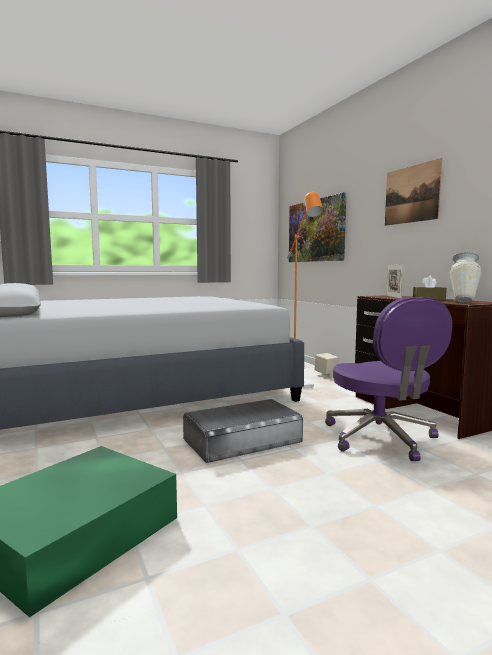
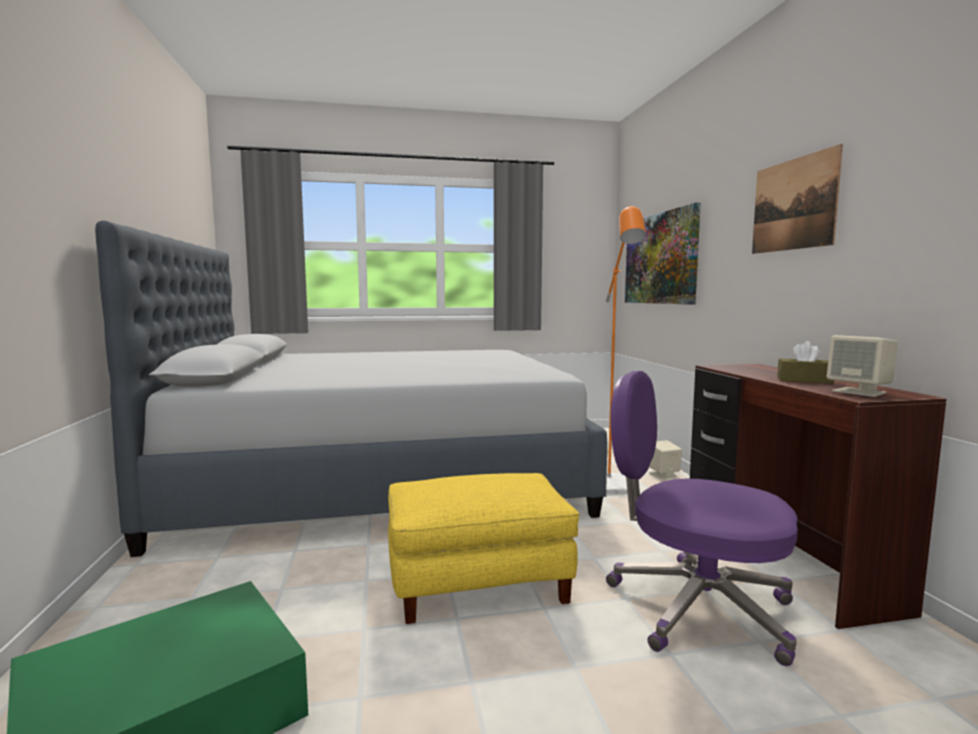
camera: 15 degrees right, 0 degrees up
grey storage box [183,399,303,463] -> yellow ottoman [388,473,579,624]
purple office chair [325,297,453,461] -> purple office chair turned 120 degrees clockwise [606,371,798,666]
picture frame [386,265,404,298] -> none
vase [450,252,481,303] -> beige speaker [826,335,898,397]

